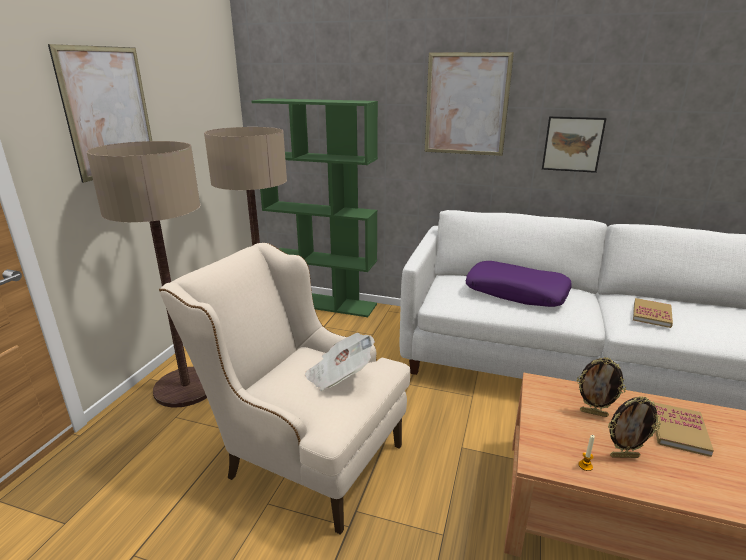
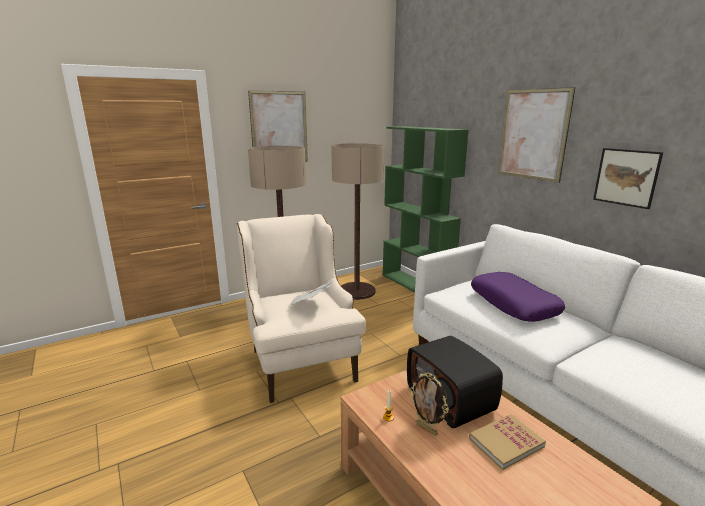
camera: 40 degrees right, 5 degrees down
picture frame [577,357,626,417] -> radio [407,336,503,428]
book [633,298,673,328] -> none

